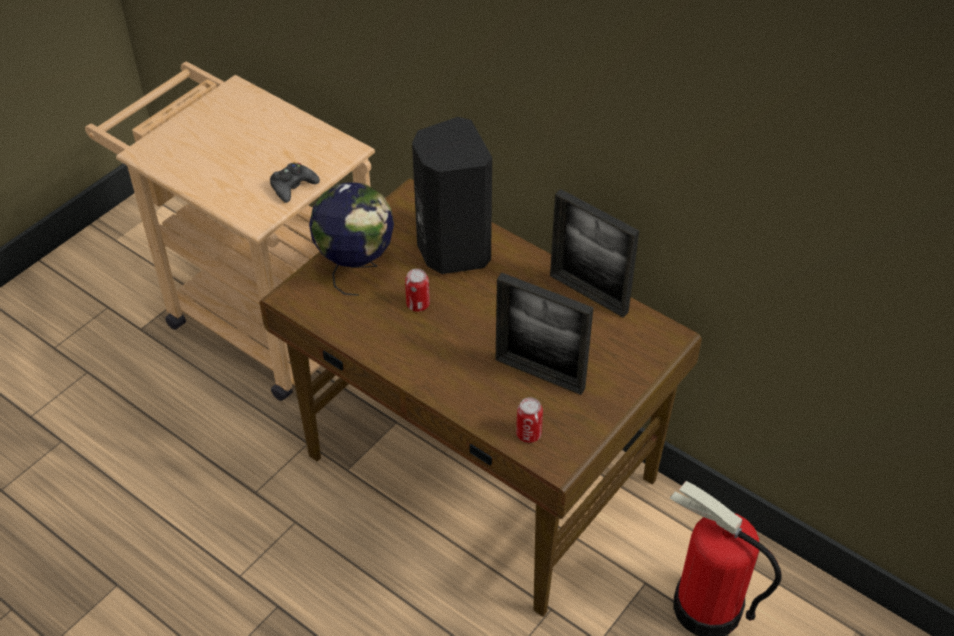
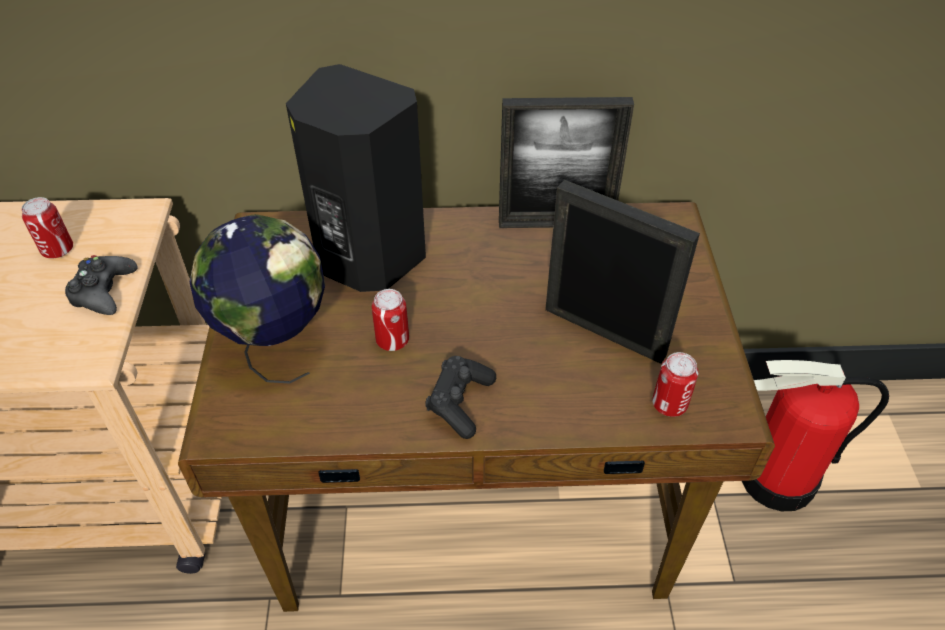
camera: 40 degrees left, 0 degrees up
picture frame [496,273,594,395] -> picture frame turned 135 degrees counterclockwise [545,180,700,364]
none -> can [22,197,73,259]
none -> black game controller [425,356,496,439]

